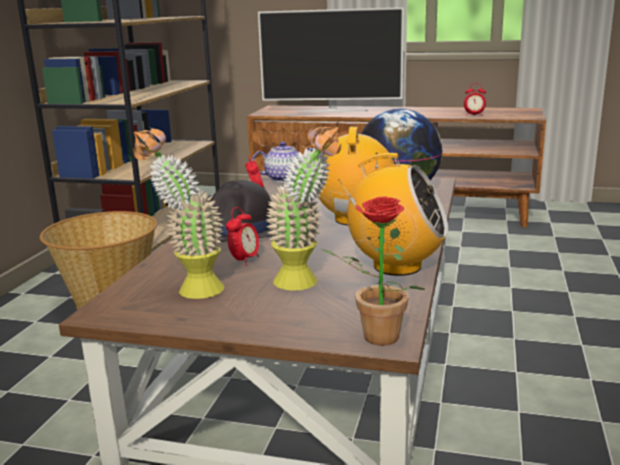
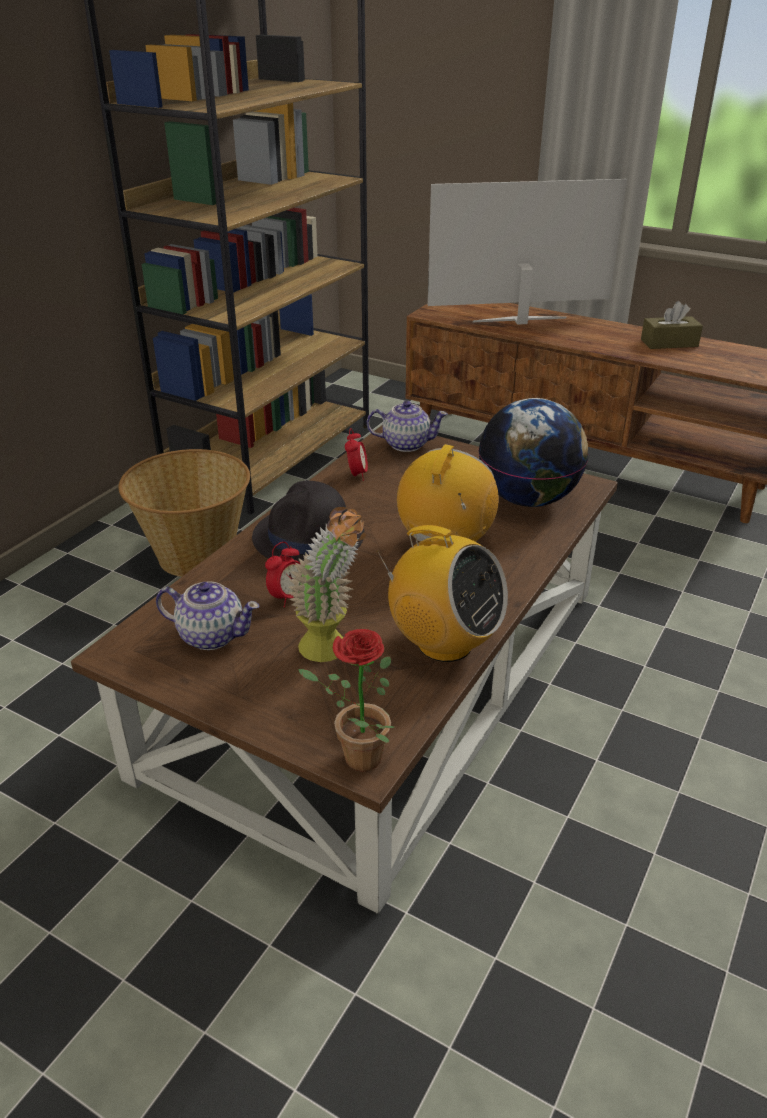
camera: 15 degrees right, 15 degrees up
potted plant [133,128,224,299] -> teapot [156,581,260,650]
television [258,7,404,112] -> television turned 150 degrees clockwise [428,179,627,325]
alarm clock [464,83,486,116] -> none
none -> brown tissue box [641,301,703,349]

